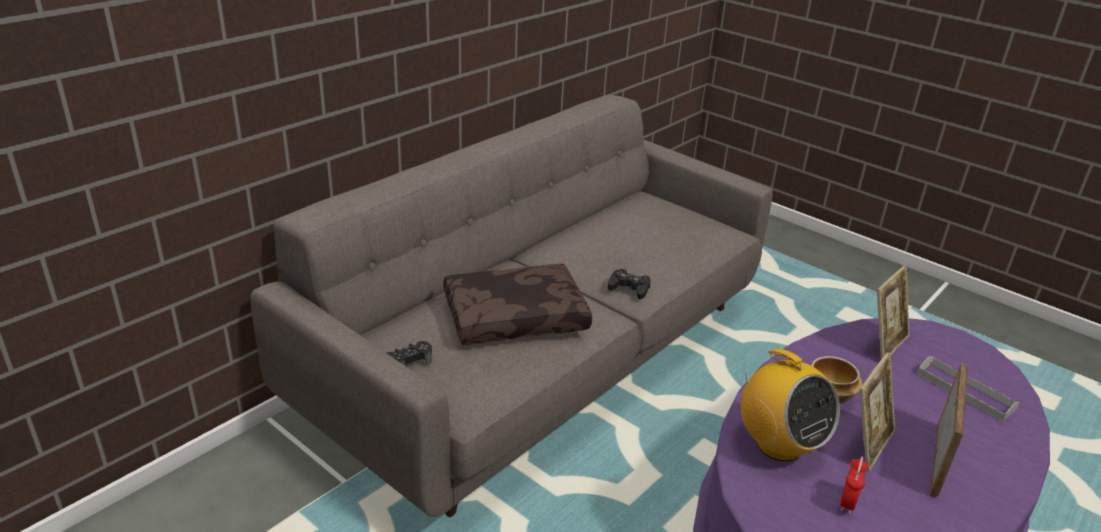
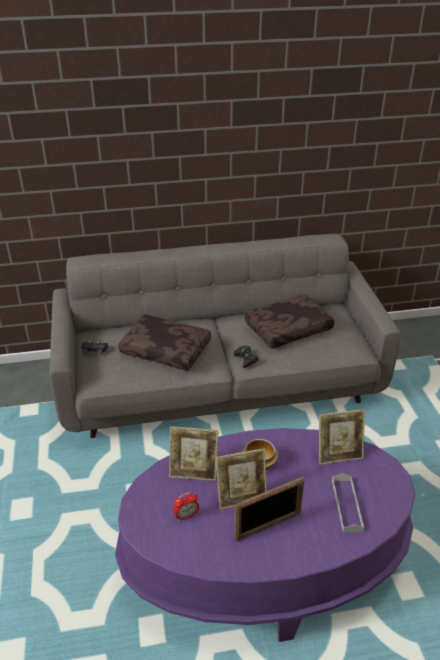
camera: 40 degrees right, 5 degrees up
radio [741,349,840,461] -> picture frame [169,426,219,481]
none -> brown pillow [244,294,334,349]

